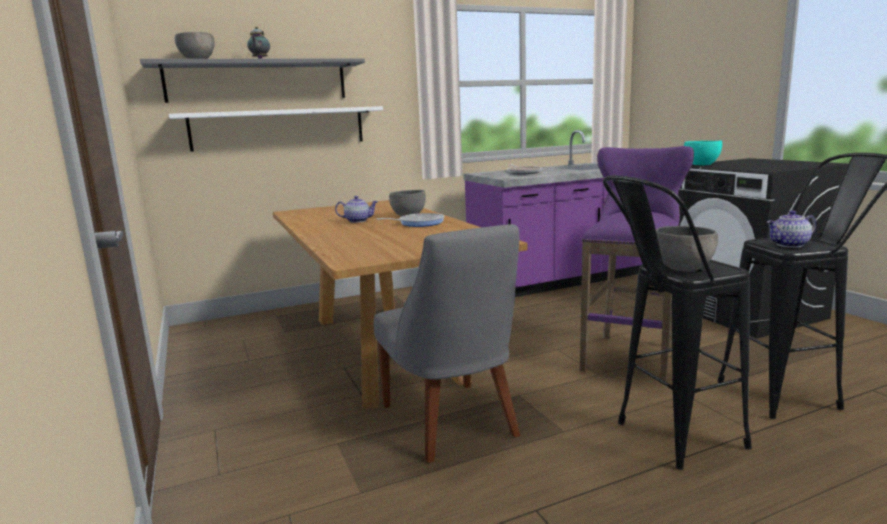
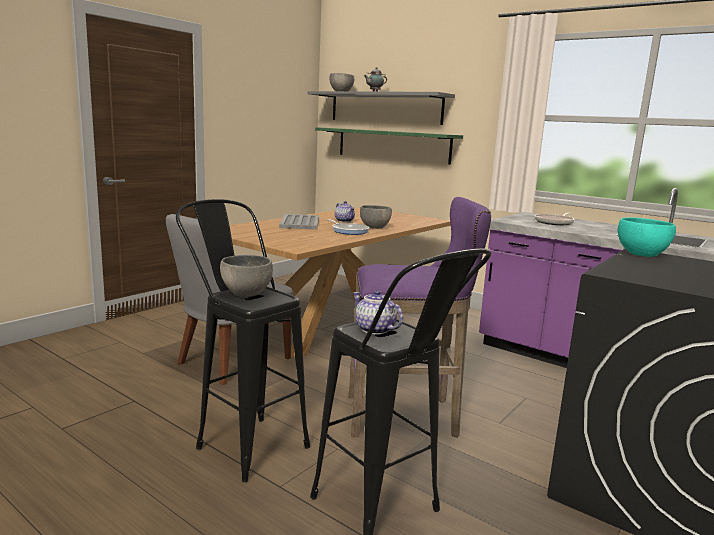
camera: 60 degrees right, 0 degrees up
white shelf [169,106,383,152] -> green shelf [315,127,463,165]
none -> grey tray [279,214,319,230]

